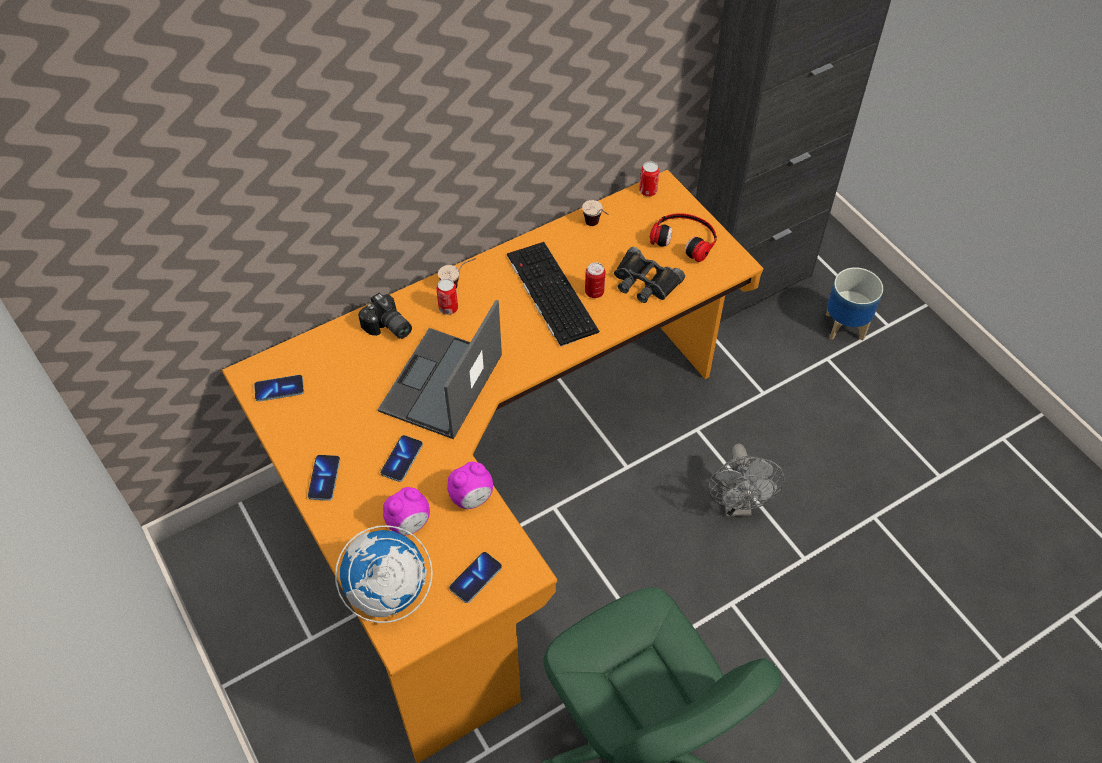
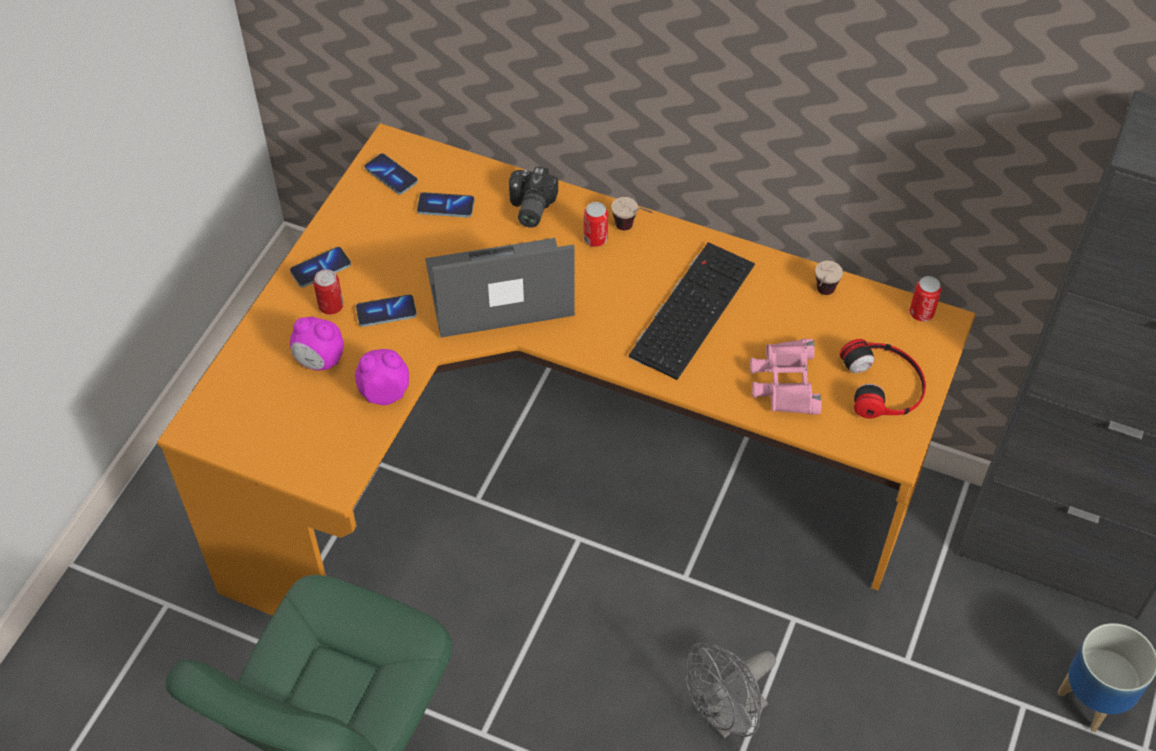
camera: 55 degrees right, 0 degrees up
globe [335,525,433,623] -> none
alarm clock [447,461,493,509] -> alarm clock turned 150 degrees clockwise [355,349,409,405]
phone [449,552,502,603] -> phone moved to [417,192,474,217]
can [585,262,605,298] -> can moved to [313,269,343,315]
black binoculars [614,247,685,303] -> pink binoculars [750,339,821,415]

